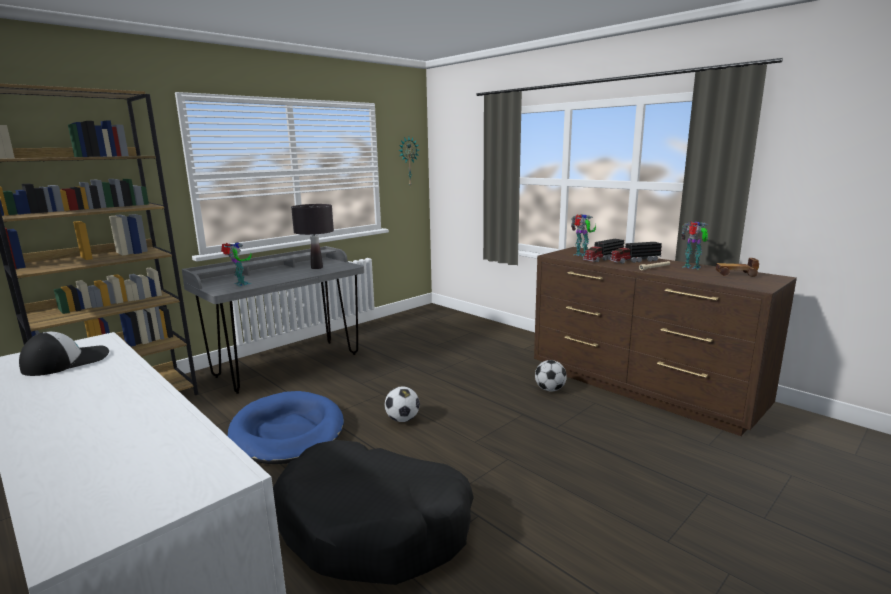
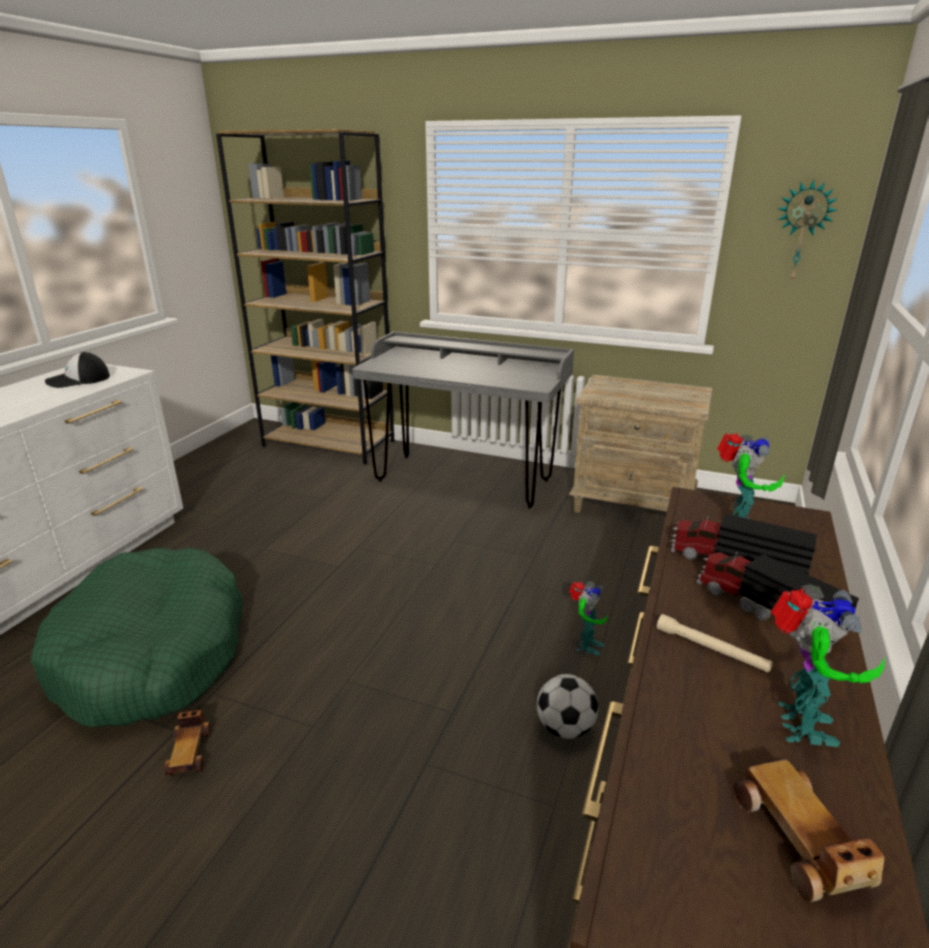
camera: 65 degrees right, 10 degrees up
cap [19,332,109,376] -> cap turned 135 degrees clockwise [45,352,110,388]
toy robot [221,242,252,286] -> toy robot moved to [569,581,608,655]
blue dog bed [228,391,344,464] -> none
black dog bed [273,440,474,585] -> green dog bed [31,547,242,727]
black table lamp [291,204,334,269] -> none
football [384,387,420,422] -> none
none -> toy car [164,710,211,777]
none -> beige nightstand [569,375,713,513]

